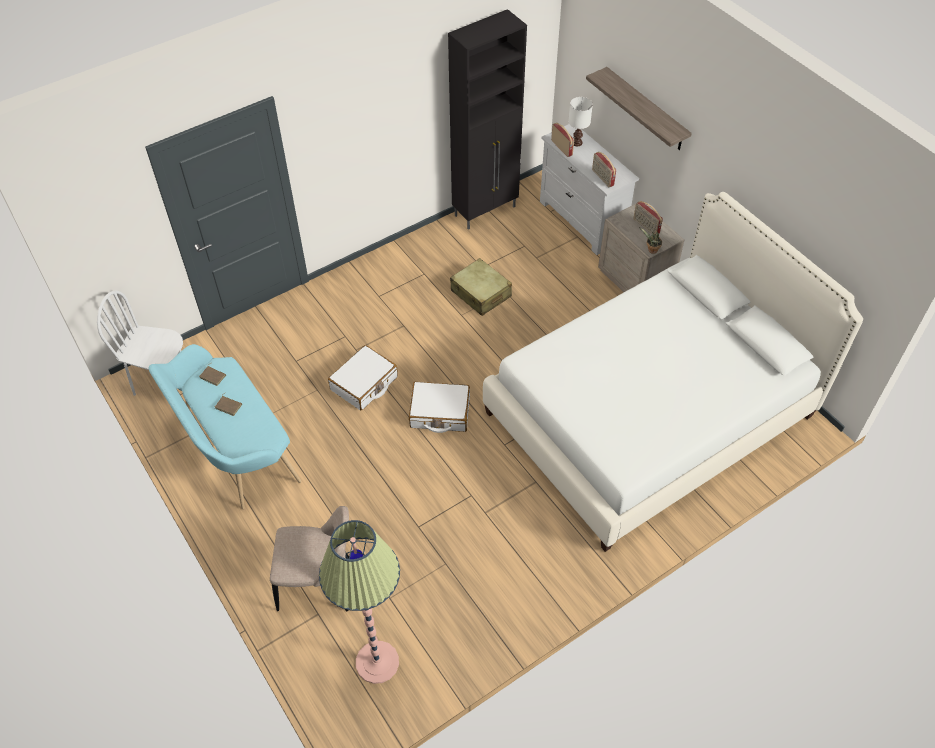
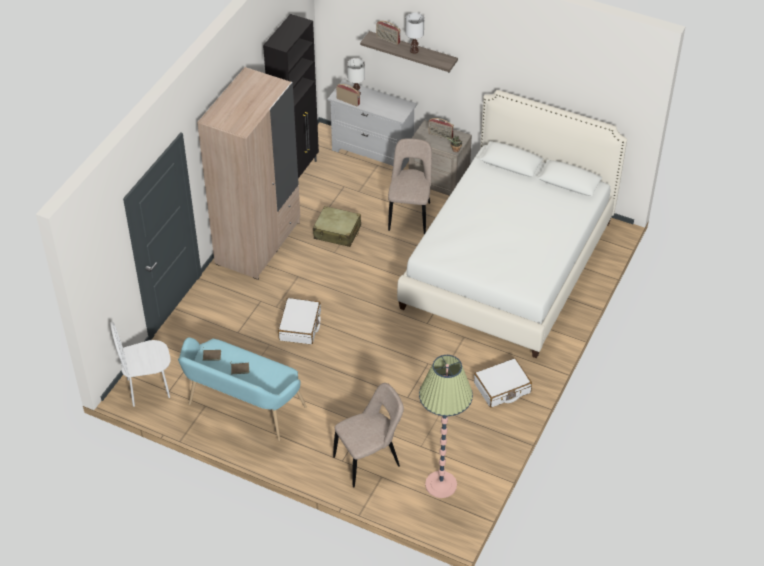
camera: 30 degrees left, 5 degrees down
white suitcase [409,382,470,433] -> white suitcase moved to [474,358,532,408]
radio [592,152,616,187] -> radio moved to [376,21,400,45]
none -> beige wardrobe [197,67,300,280]
none -> beige chair [388,138,432,234]
none -> white table lamp [405,13,424,54]

